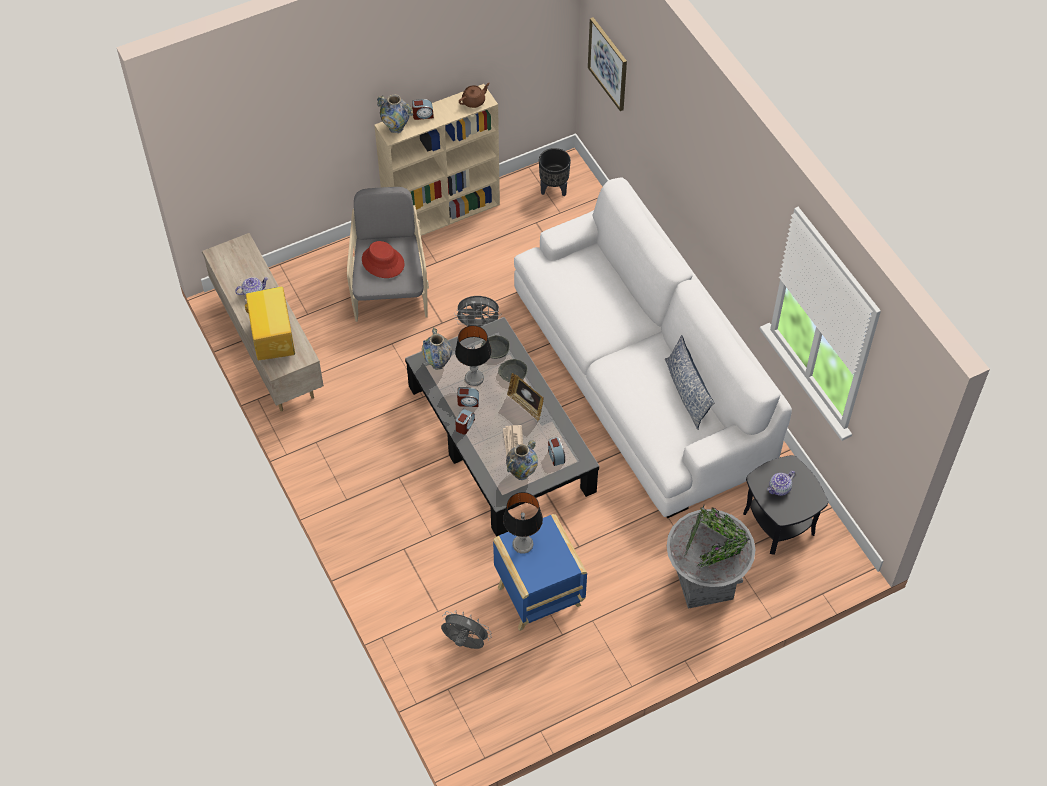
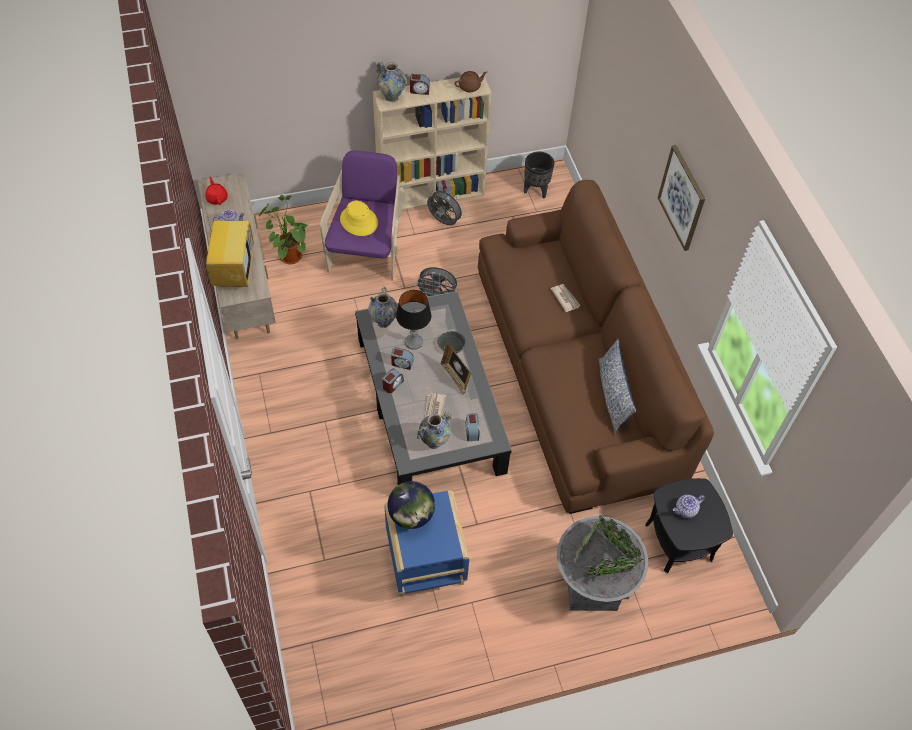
camera: 10 degrees right, 0 degrees up
grey armchair [347,187,429,322] -> purple armchair [320,151,403,280]
red hat [362,241,404,278] -> yellow hat [340,201,378,236]
grey fan [441,610,492,649] -> grey fan moved to [427,188,465,225]
grey bowl [481,335,510,359] -> none
table lamp [503,492,543,554] -> globe [388,481,435,529]
white sofa [514,178,792,518] -> brown sofa [478,180,714,514]
picture [588,17,627,111] -> picture moved to [658,145,705,251]
none -> red teapot [205,176,228,205]
none -> potted plant [259,195,308,264]
none -> newspaper [551,284,581,312]

